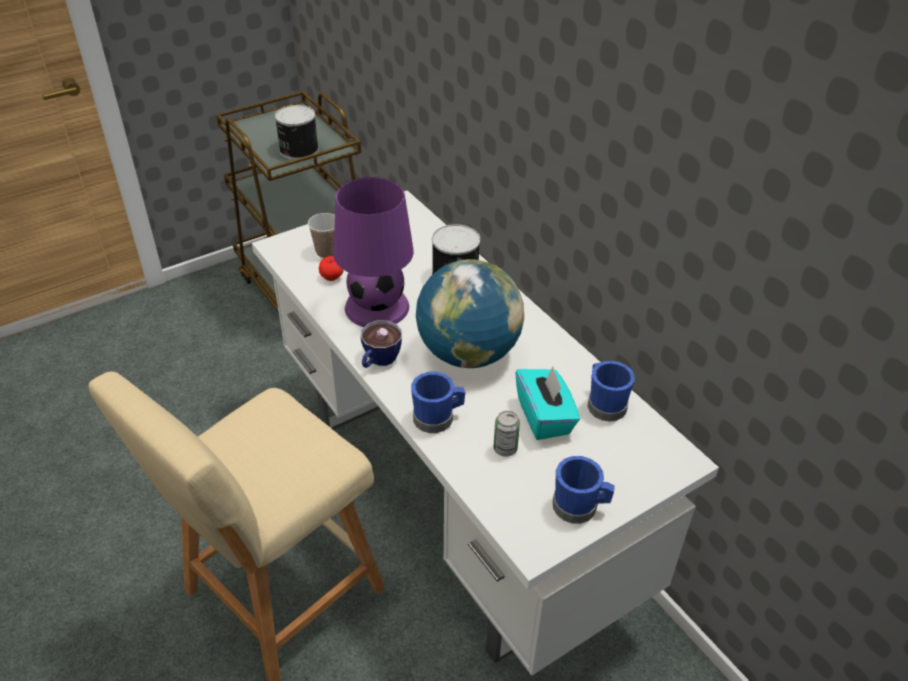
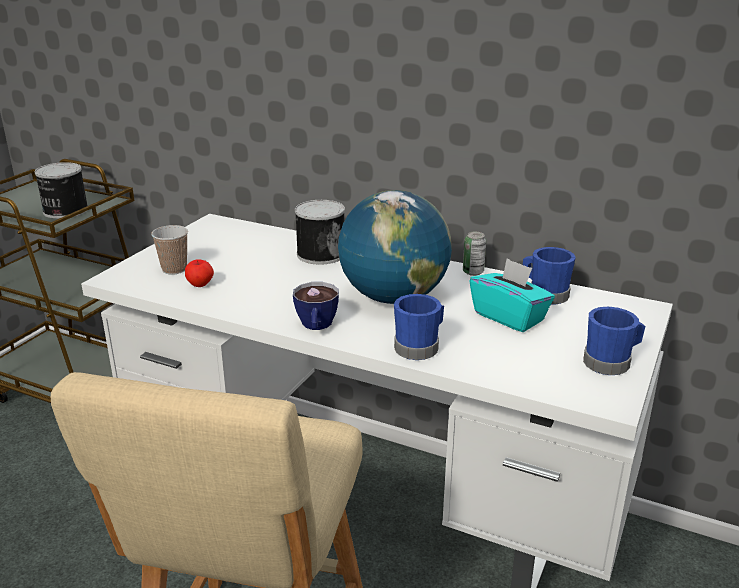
camera: 30 degrees left, 15 degrees down
purple table lamp [333,177,414,327] -> none
can [493,411,520,457] -> can moved to [463,232,486,276]

